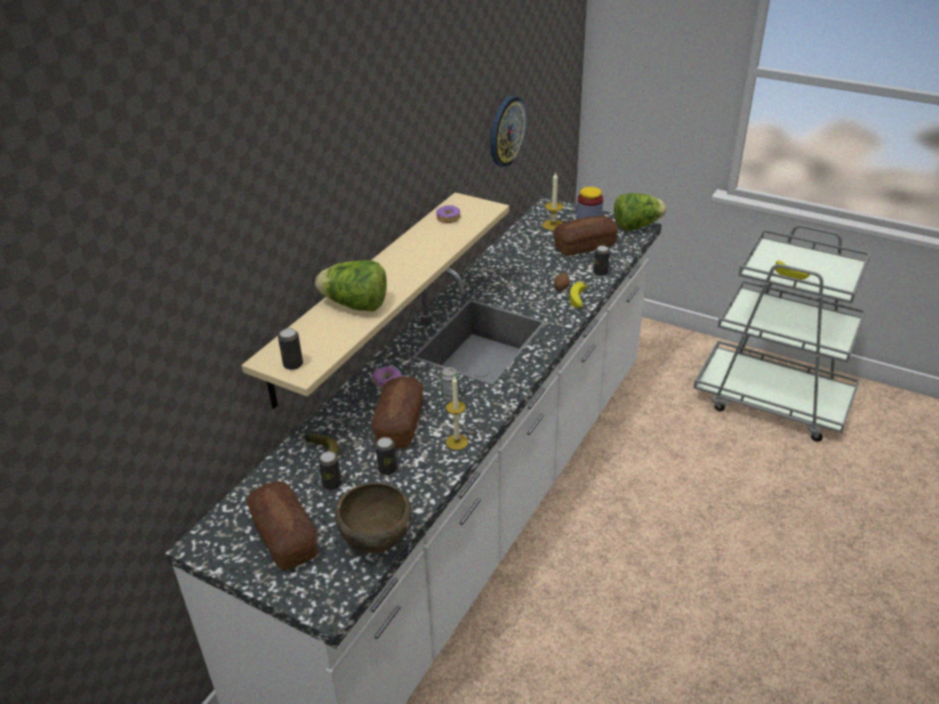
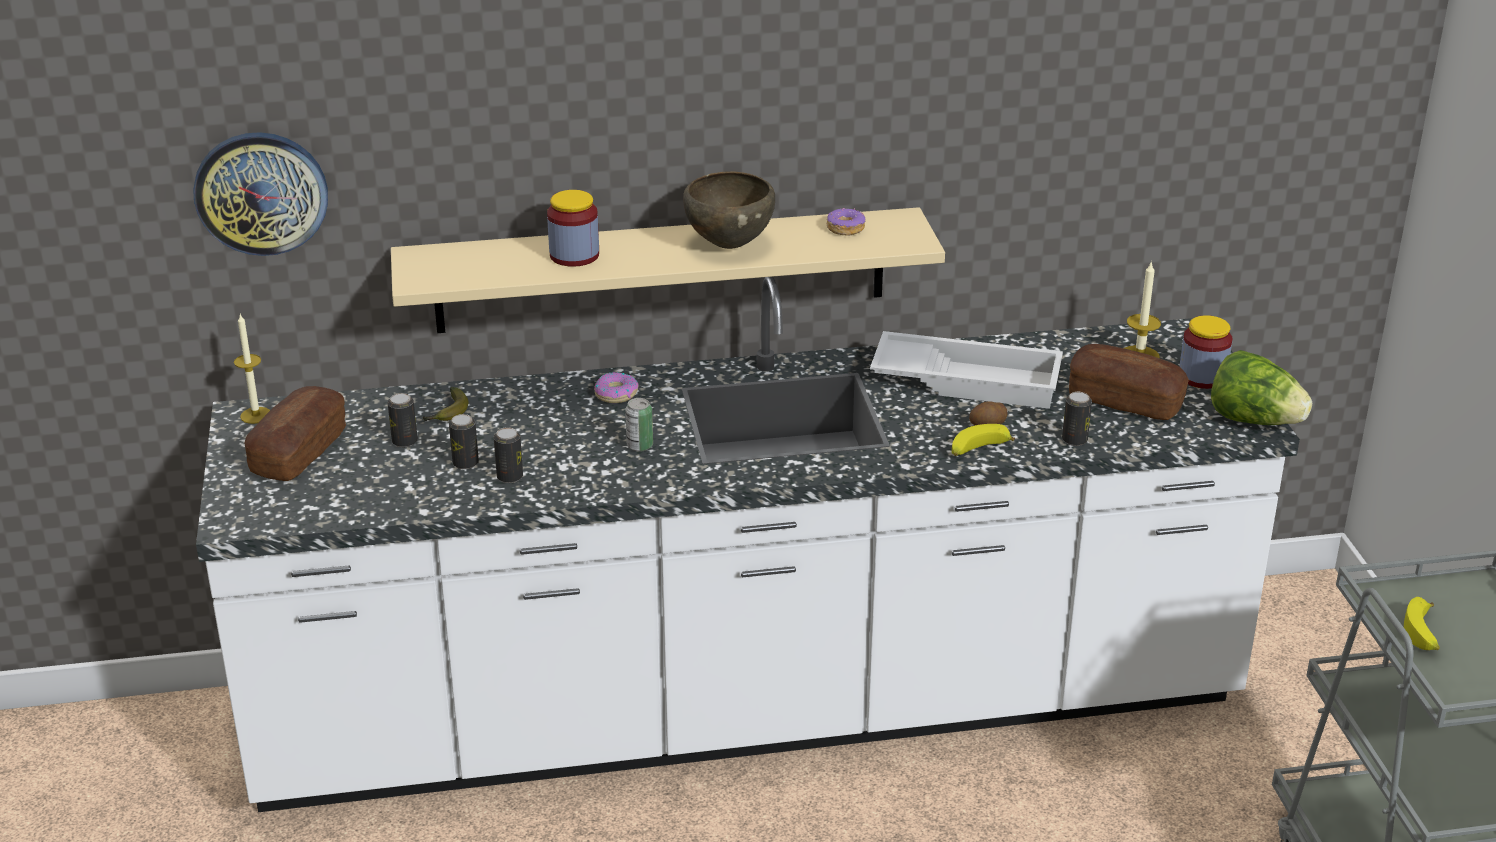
camera: 50 degrees right, 5 degrees down
can [278,328,303,370] -> can moved to [494,427,523,483]
lettuce [315,260,387,311] -> jar [547,190,599,267]
brown bowl [335,483,412,553] -> brown bowl moved to [683,171,775,249]
bread [372,377,423,448] -> none
candle [446,376,468,450] -> candle moved to [234,314,270,424]
wall clock [490,96,527,167] -> wall clock moved to [193,132,328,256]
none -> white tray [870,331,1063,409]

